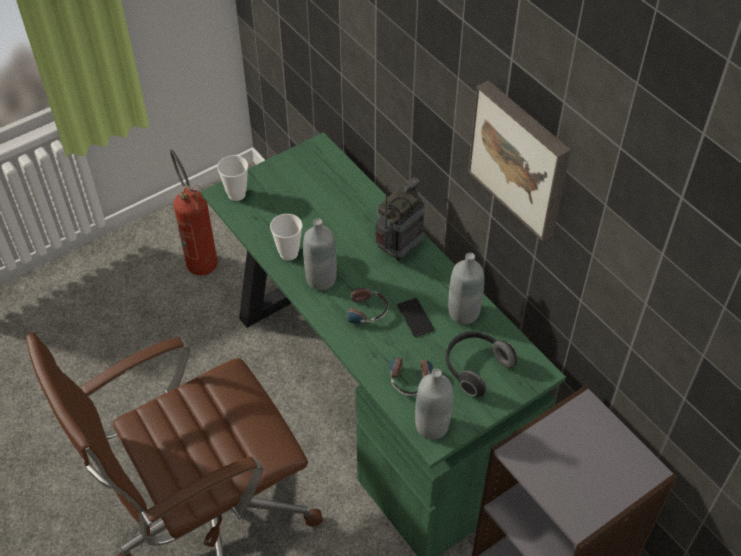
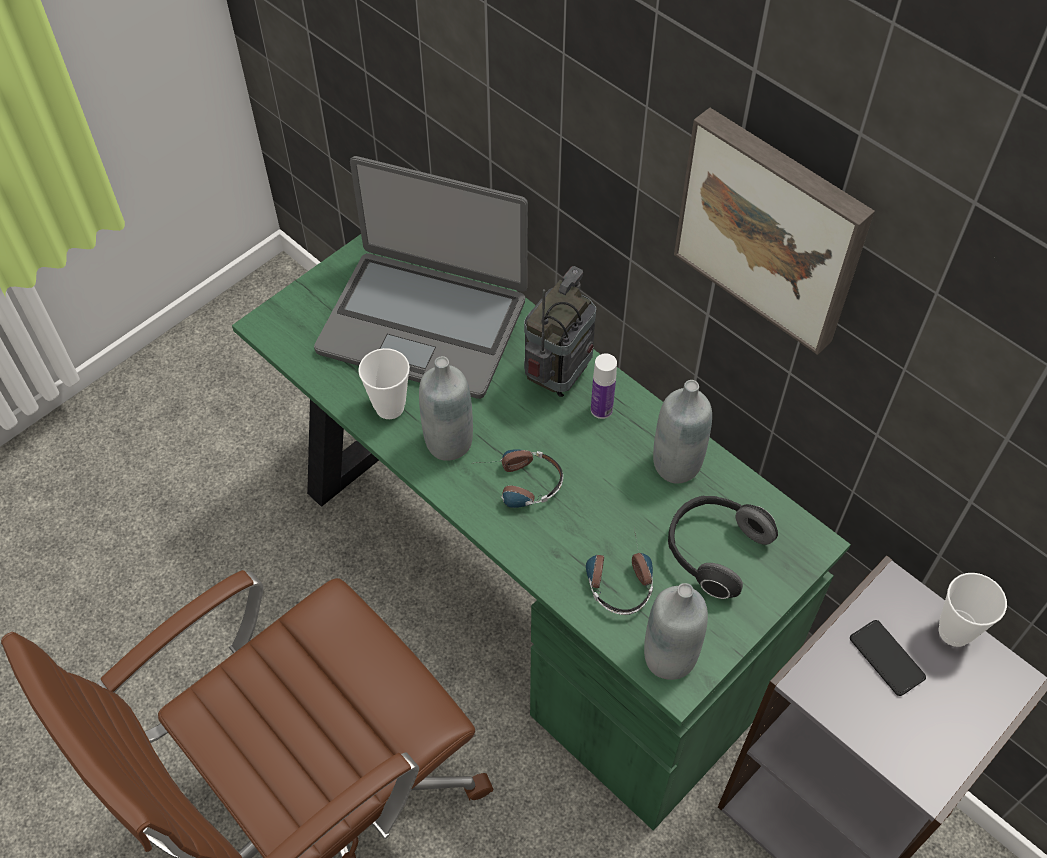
camera: 10 degrees left, 5 degrees up
fire extinguisher [170,149,217,275] -> none
cup [217,155,248,201] -> cup moved to [939,573,1007,647]
phone [397,298,434,337] -> phone moved to [850,620,926,696]
none -> laptop [314,156,528,399]
none -> bottle [591,353,617,419]

